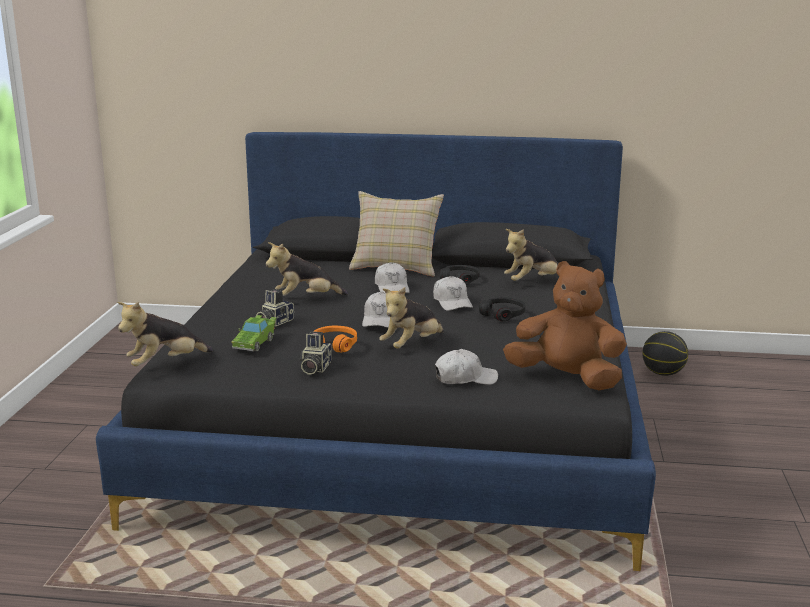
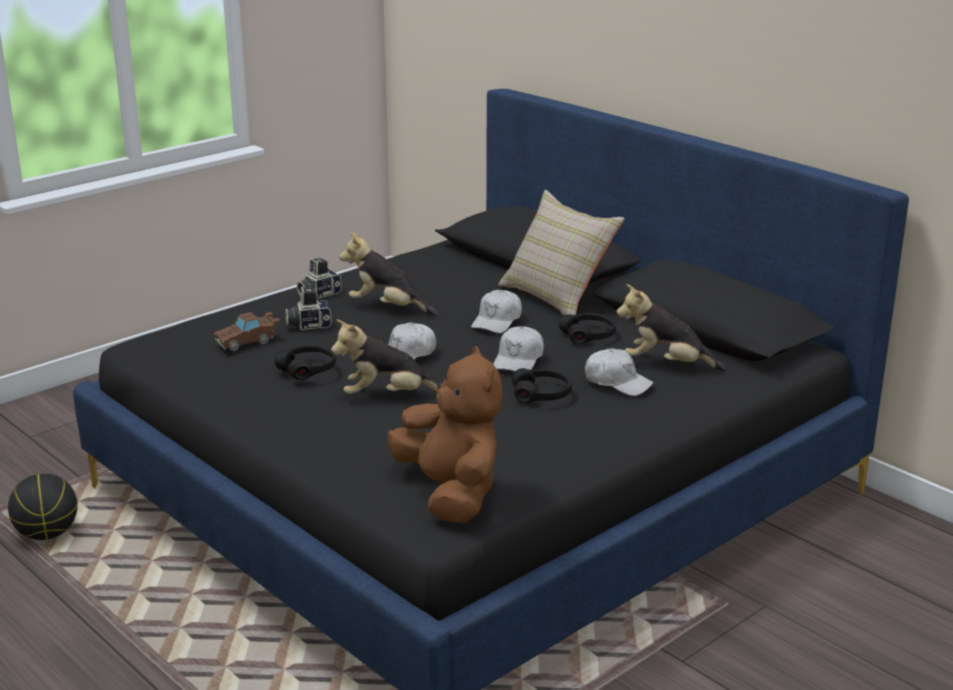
camera: 40 degrees right, 5 degrees up
plush toy [117,302,213,366] -> none
green toy car [232,315,277,351] -> brown toy car [214,312,280,351]
camera [300,331,332,374] -> camera moved to [297,258,341,299]
orange headphones [313,326,357,352] -> black headphones [275,345,336,380]
white cap [435,349,498,385] -> white cap moved to [585,349,654,396]
basketball [642,331,688,376] -> basketball moved to [8,473,77,540]

